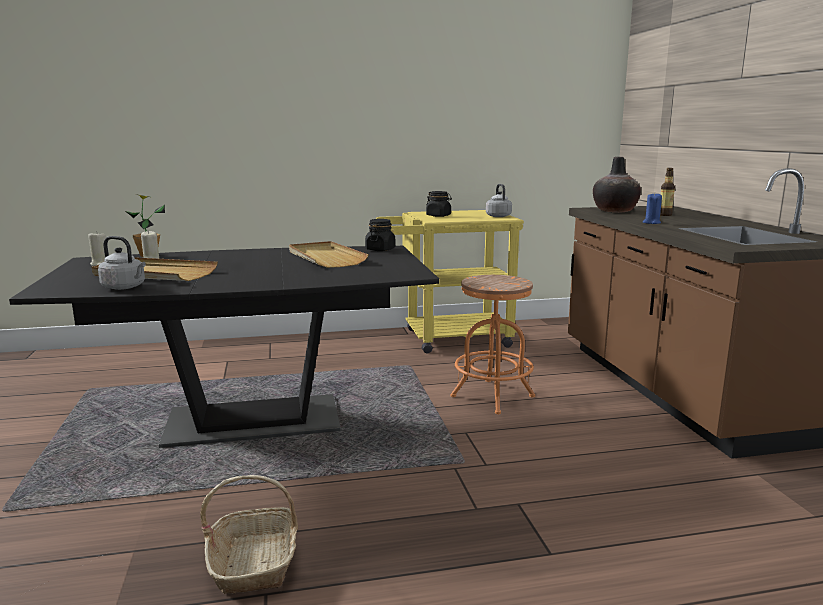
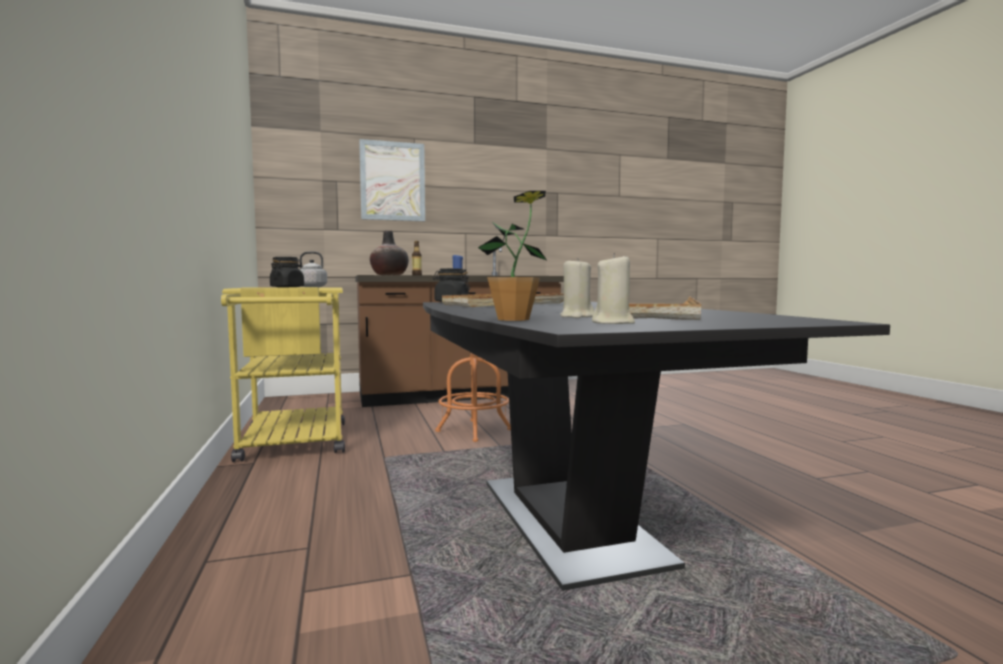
camera: 95 degrees left, 10 degrees down
grey kettle [98,236,146,290] -> none
basket [200,475,298,594] -> none
none -> picture [359,139,425,221]

